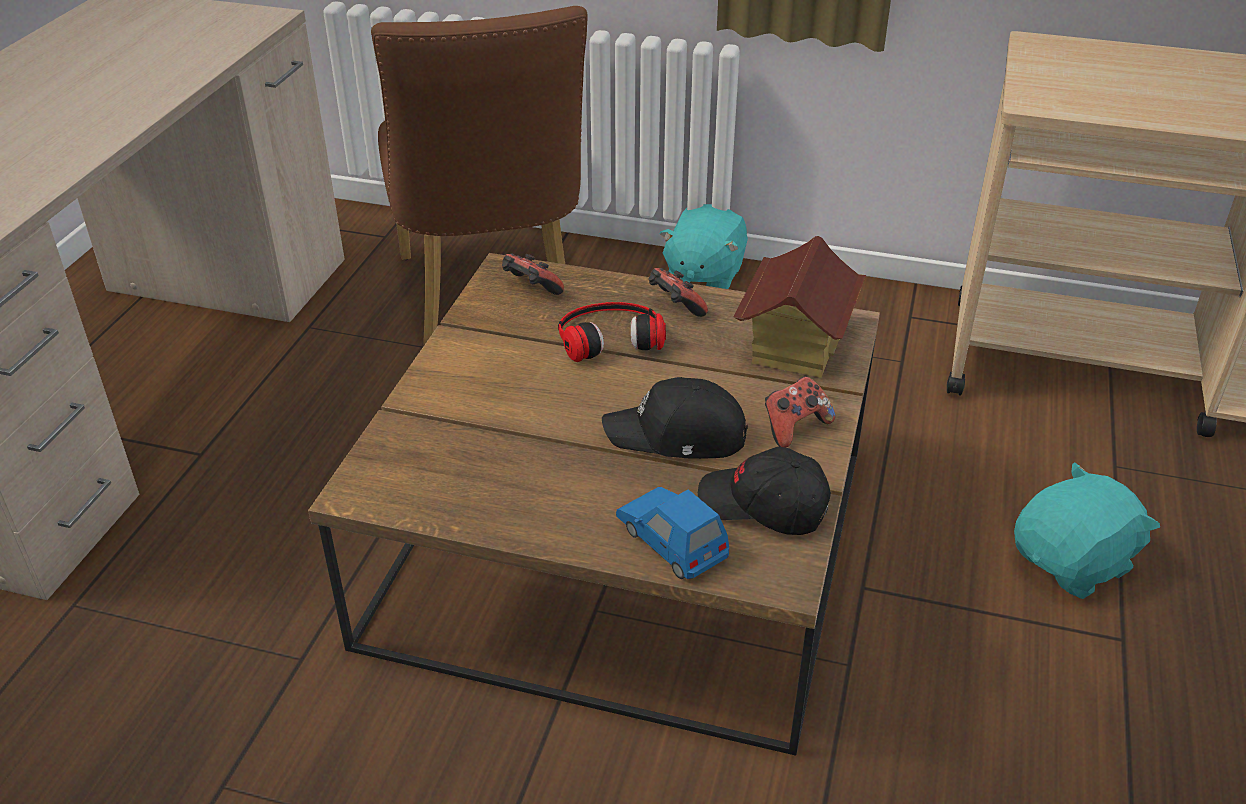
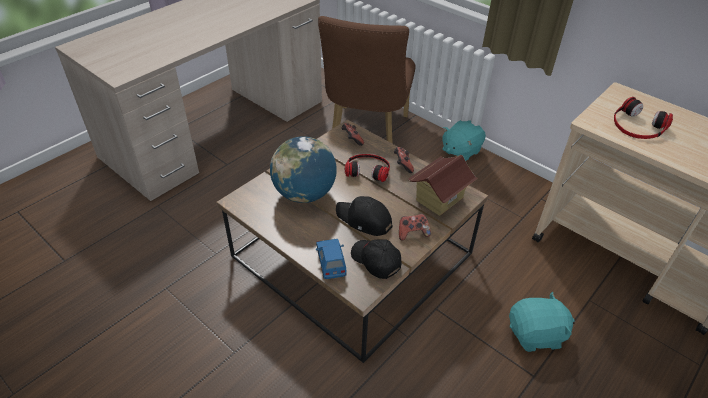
camera: 25 degrees right, 5 degrees up
none -> globe [270,136,337,203]
none -> headphones [614,97,673,139]

